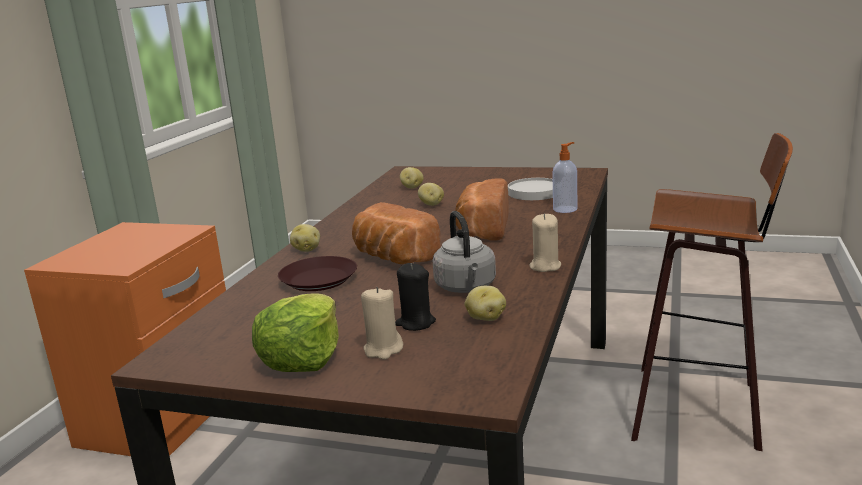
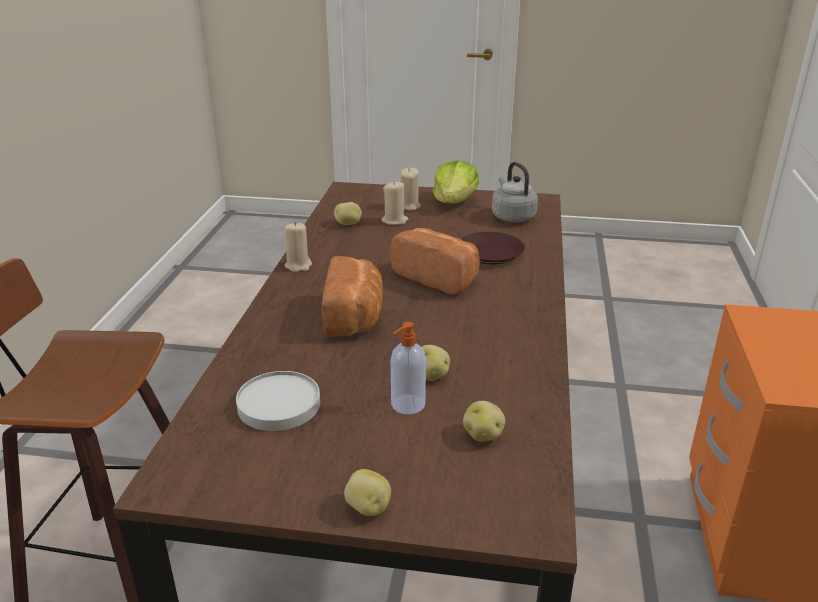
camera: 170 degrees right, 10 degrees up
potato [290,224,320,252] -> potato moved to [344,469,391,516]
black candle [395,263,436,331] -> beige candle [382,181,408,225]
grey kettle [432,211,496,293] -> grey kettle moved to [492,162,538,222]
soap dispenser [552,142,577,213] -> soap dispenser moved to [391,322,426,415]

